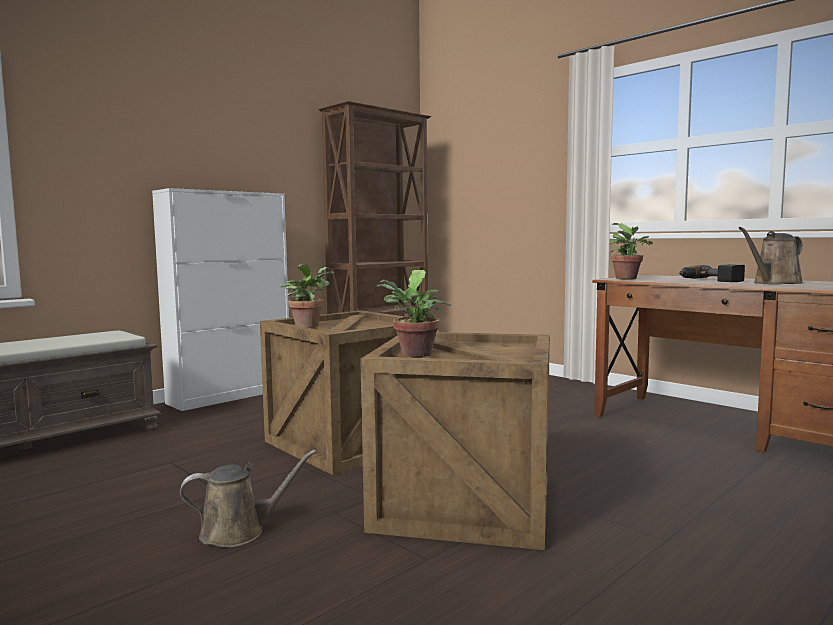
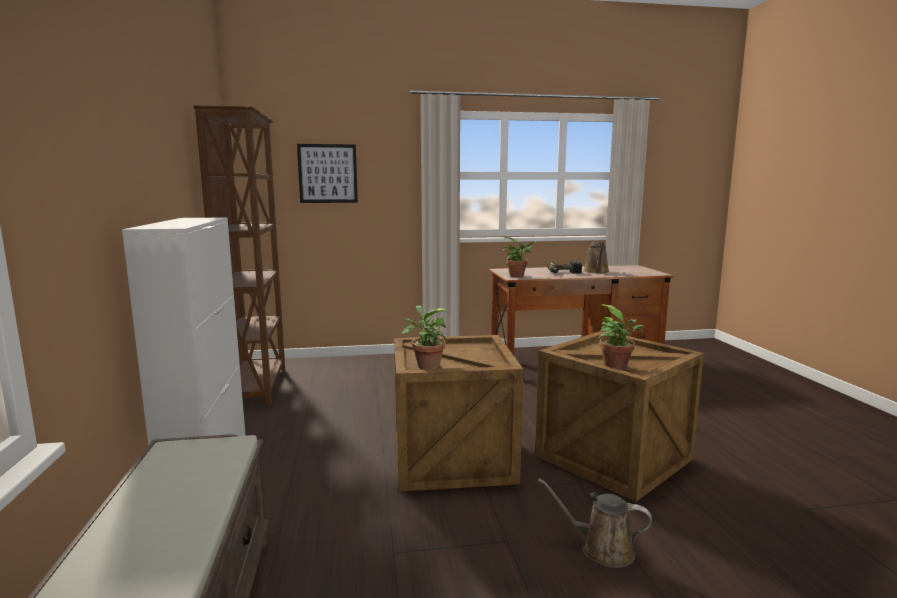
camera: 55 degrees left, 5 degrees up
brown watering can [180,450,316,548] -> brown watering can turned 90 degrees counterclockwise [538,478,652,568]
none -> picture [297,144,358,203]

